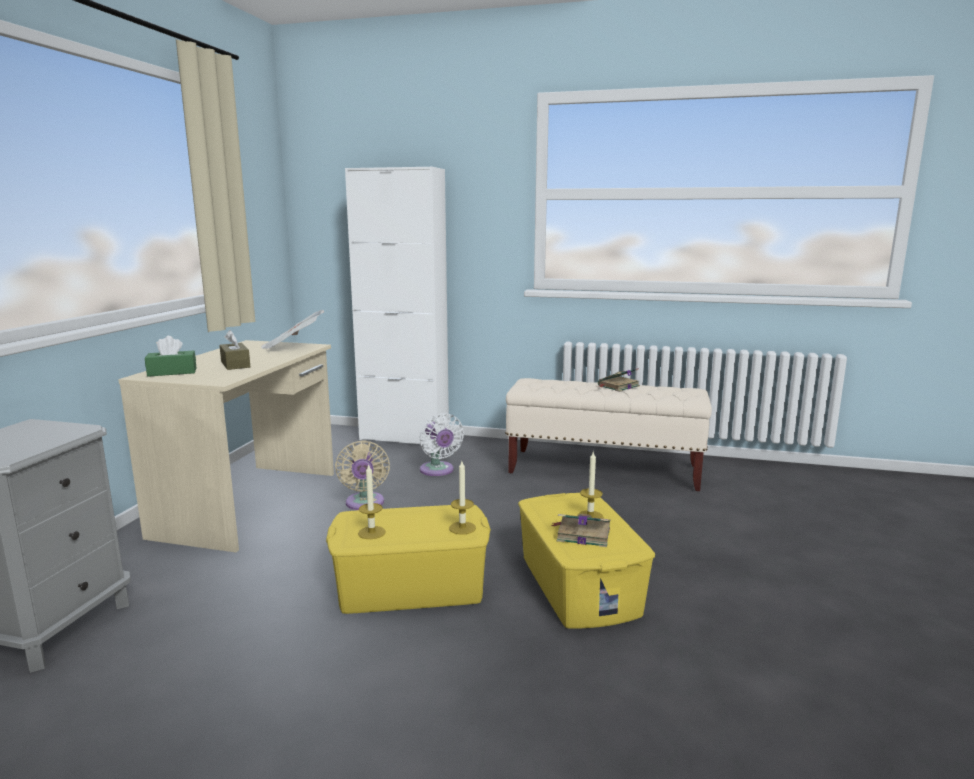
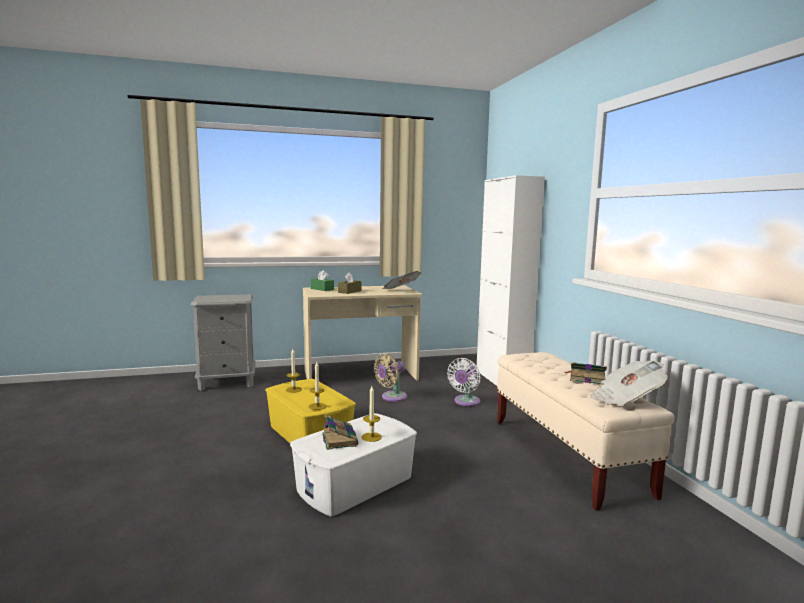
camera: 60 degrees right, 5 degrees down
yellow storage box [518,493,655,629] -> white storage box [290,413,417,517]
none -> newspaper [590,361,668,406]

